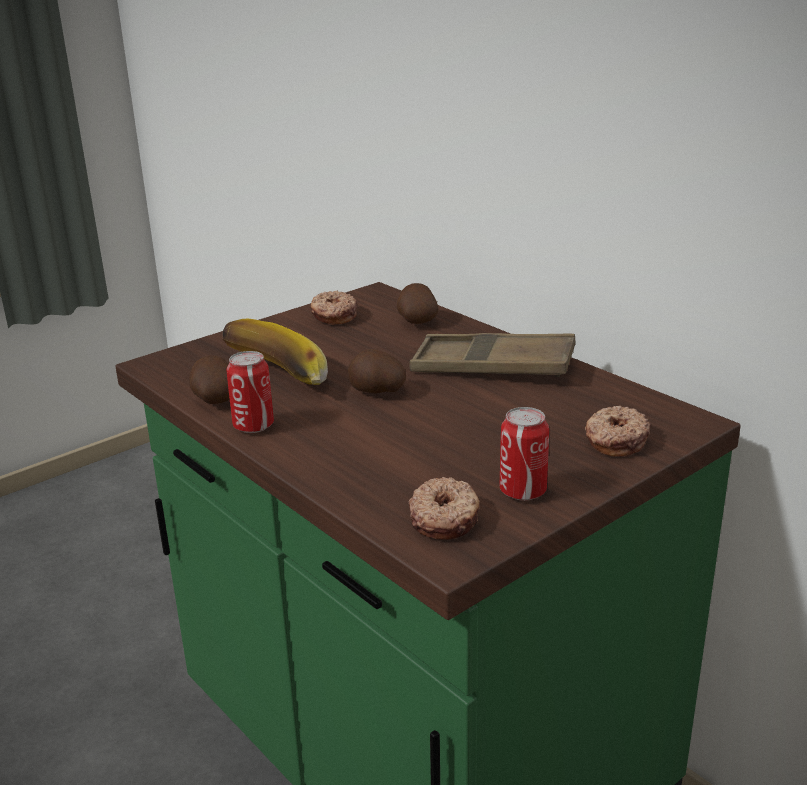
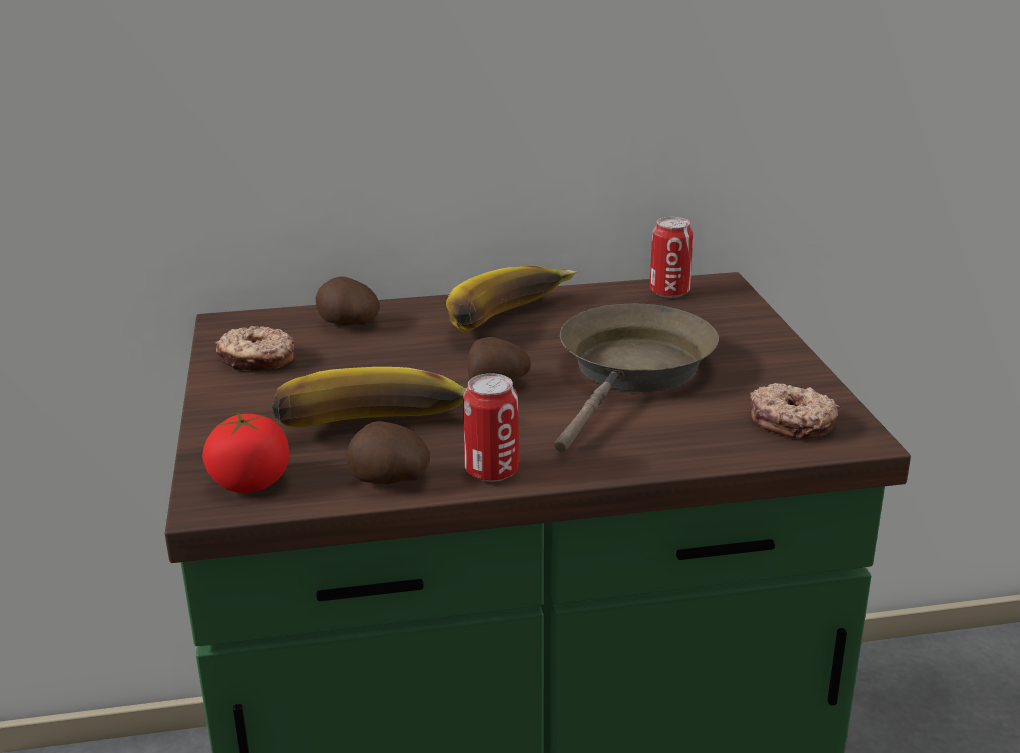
camera: 60 degrees left, 0 degrees up
brown tray [410,333,575,377] -> banana [446,266,576,332]
can [500,407,549,501] -> can moved to [650,217,693,298]
donut [585,406,651,457] -> none
none -> tomato [202,413,289,493]
none -> brown frying pan [554,304,719,453]

